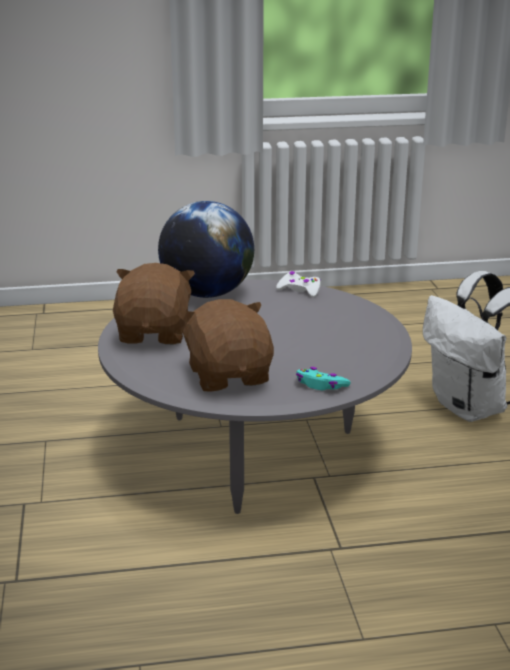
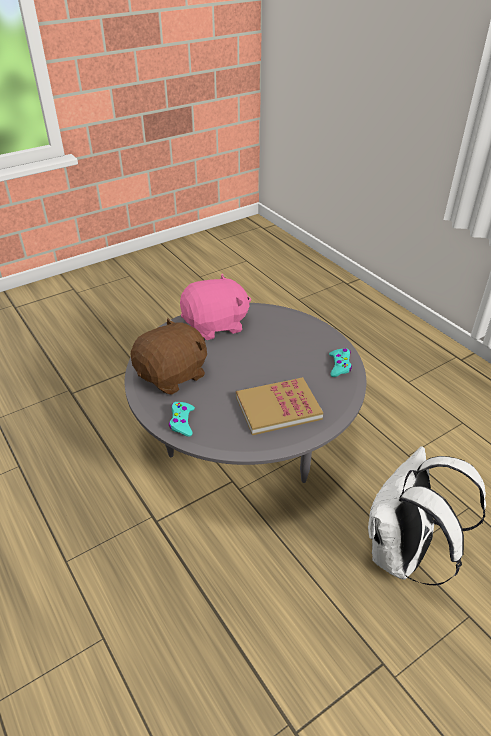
camera: 65 degrees right, 15 degrees up
brown plush toy [113,263,195,344] -> pink plush toy [180,273,251,340]
globe [158,201,254,298] -> none
white game controller [276,271,321,297] -> turquoise game controller [329,348,352,377]
none -> book [236,377,323,435]

